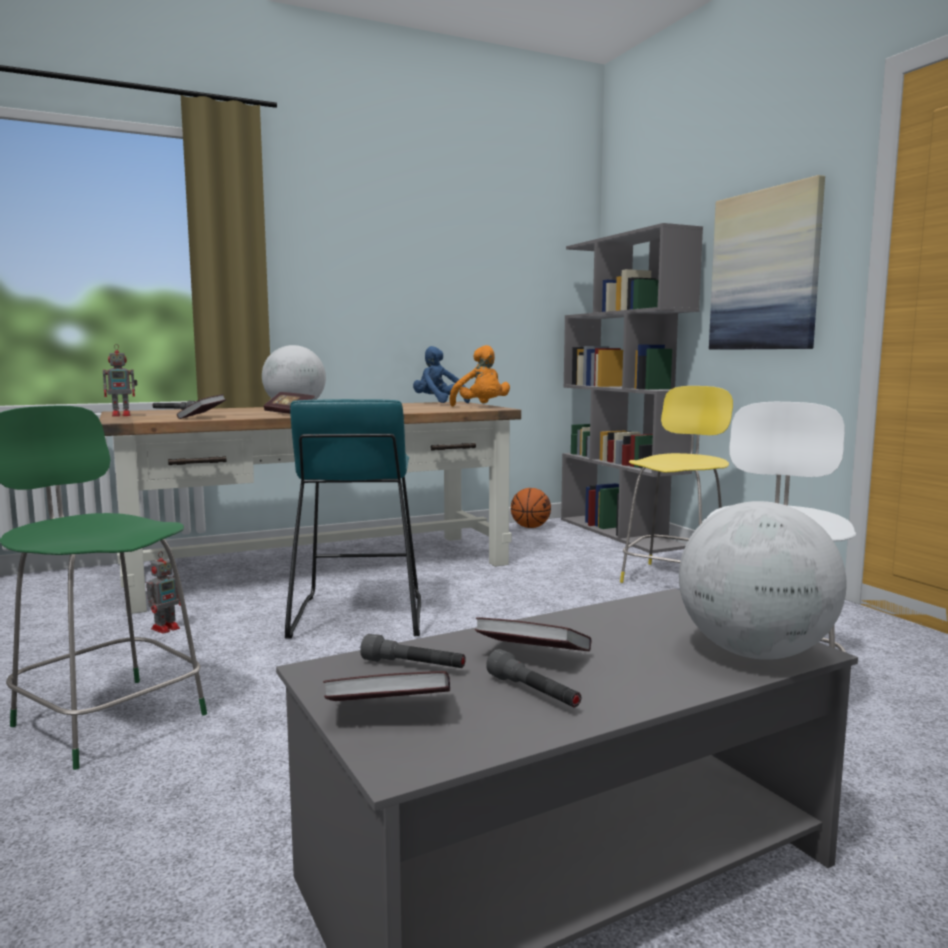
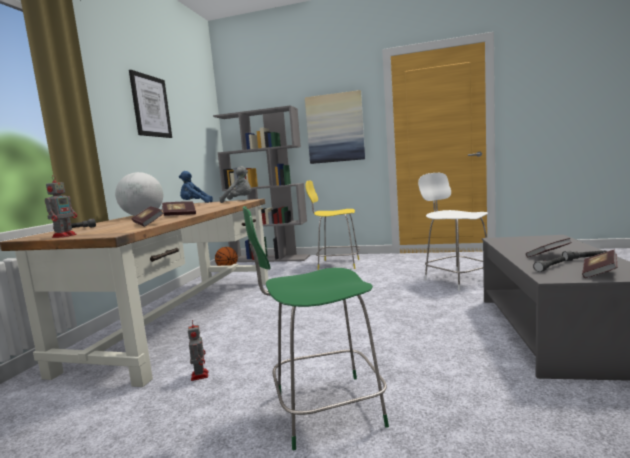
camera: 50 degrees left, 0 degrees up
turquoise stool [285,399,421,638] -> none
orange plush toy [449,345,510,406] -> grey plush toy [219,166,251,203]
yellow chair [620,386,733,583] -> yellow chair turned 60 degrees counterclockwise [305,181,360,270]
globe [679,501,847,660] -> none
none -> picture [129,70,172,138]

